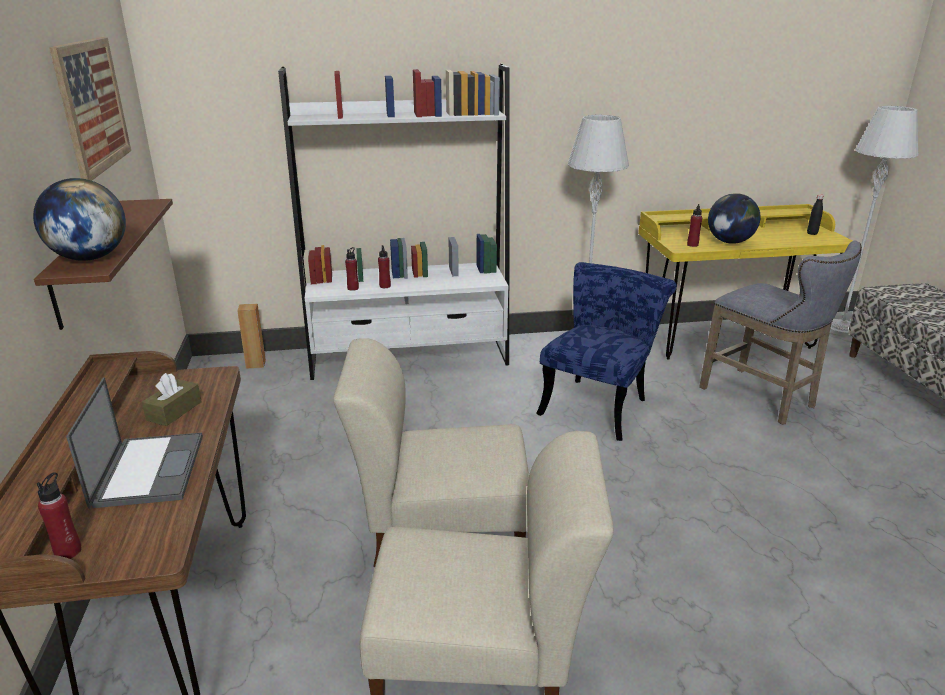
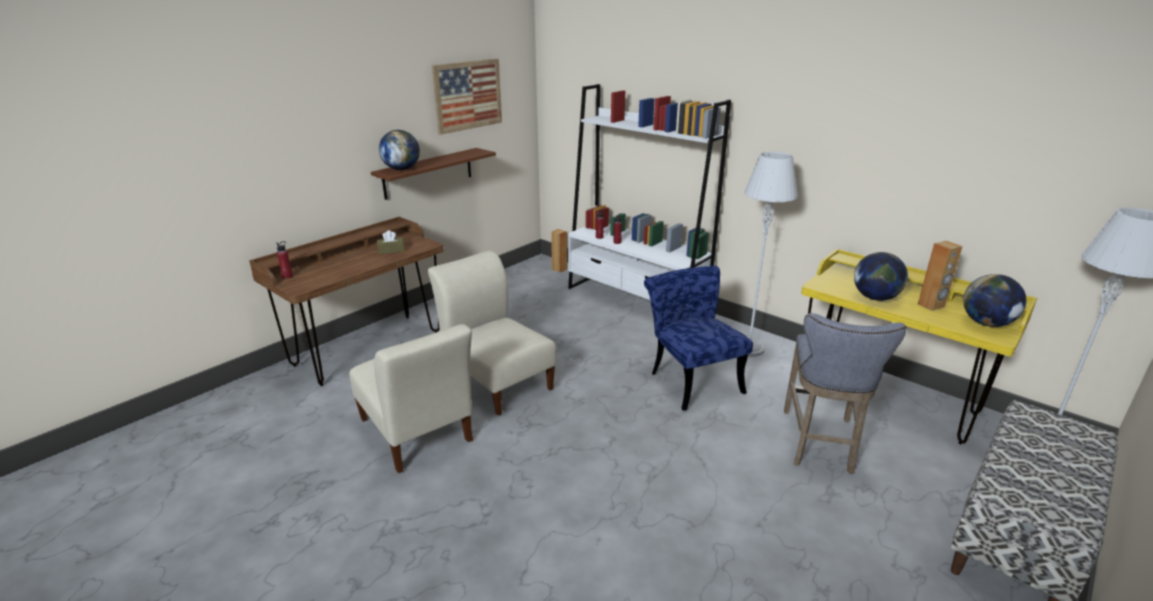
camera: 50 degrees right, 0 degrees up
laptop [66,377,203,509] -> none
blue chair [536,262,677,441] -> blue chair turned 105 degrees counterclockwise [644,266,753,411]
red bottle [687,204,702,247] -> none
black bottle [807,194,824,235] -> globe [963,274,1026,327]
none -> brown speaker [918,241,963,311]

